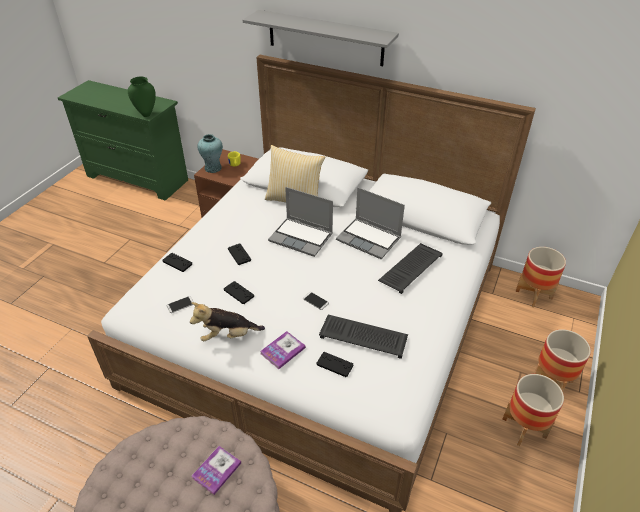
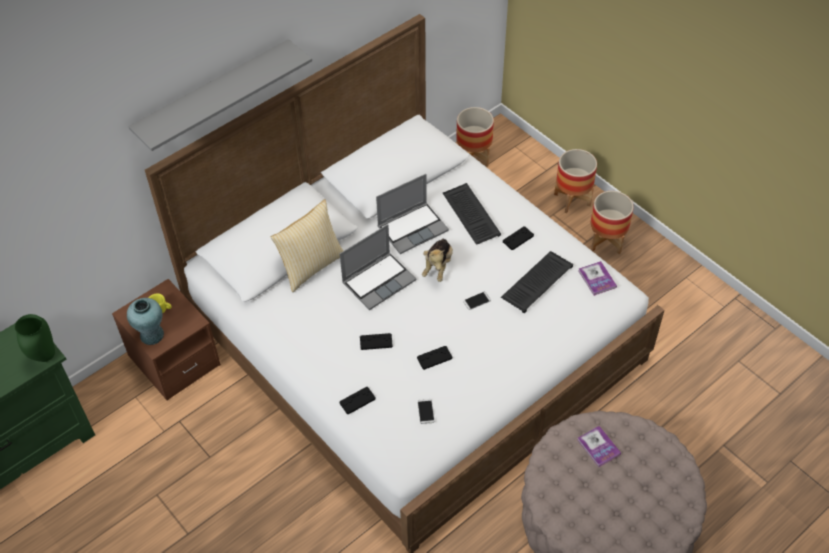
camera: 65 degrees left, 10 degrees up
plush toy [190,302,265,341] -> plush toy moved to [422,239,453,282]
book [260,331,306,369] -> book moved to [579,261,617,296]
black game controller [316,352,354,377] -> black game controller moved to [503,227,534,250]

